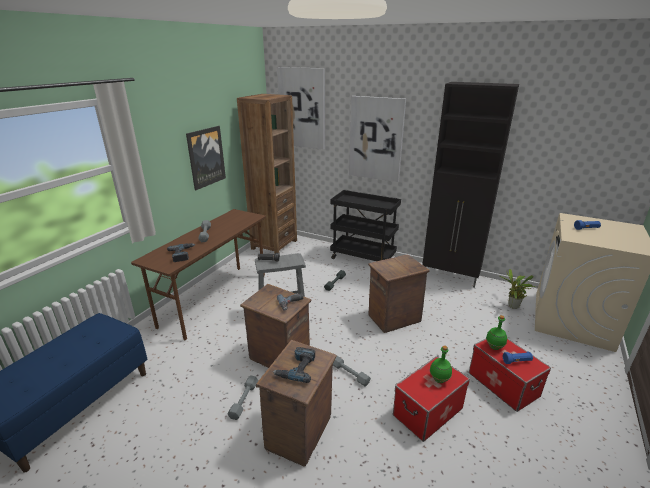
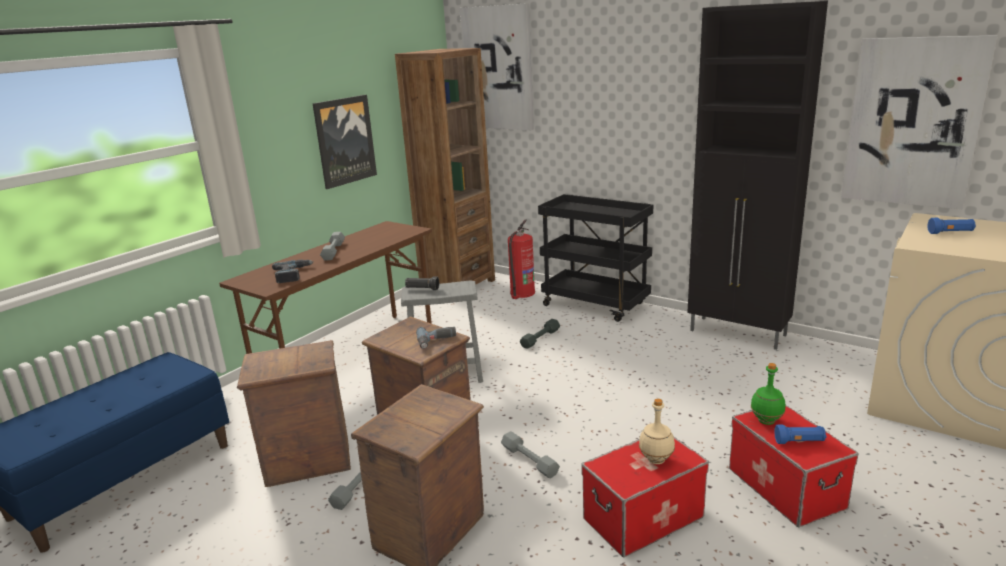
camera: 10 degrees right, 5 degrees down
power drill [272,347,315,383] -> none
picture [349,96,406,182] -> picture moved to [841,35,998,209]
crate [368,254,430,333] -> crate moved to [237,340,351,487]
green bottle [430,346,452,383] -> beige bottle [639,399,675,464]
potted plant [499,269,537,309] -> none
none -> fire extinguisher [508,219,535,299]

